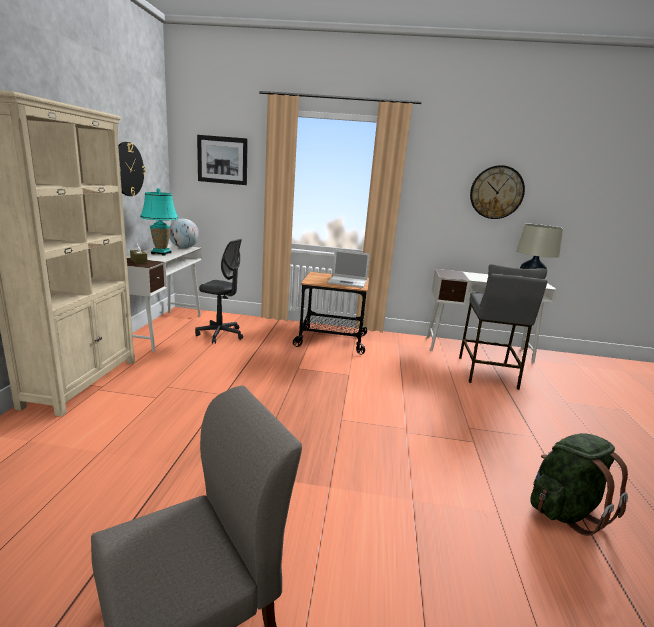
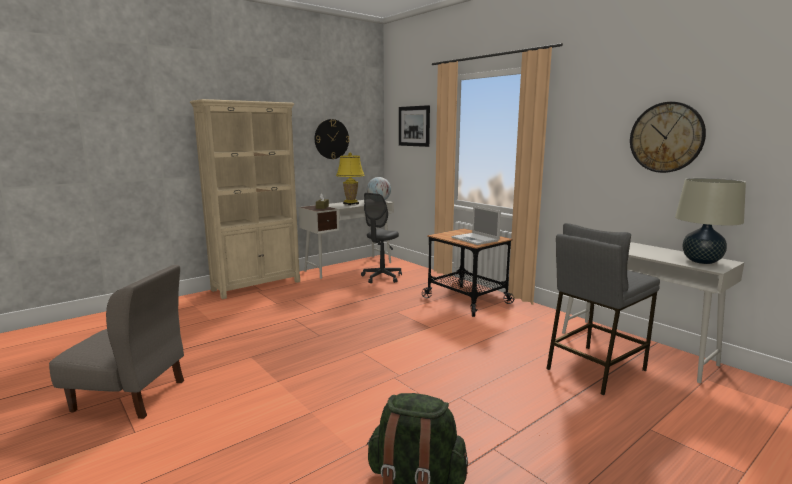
camera: 45 degrees right, 5 degrees down
turquoise table lamp [140,188,179,256] -> yellow table lamp [336,152,365,205]
grey office chair [195,239,243,344] -> grey office chair turned 60 degrees clockwise [361,193,402,283]

